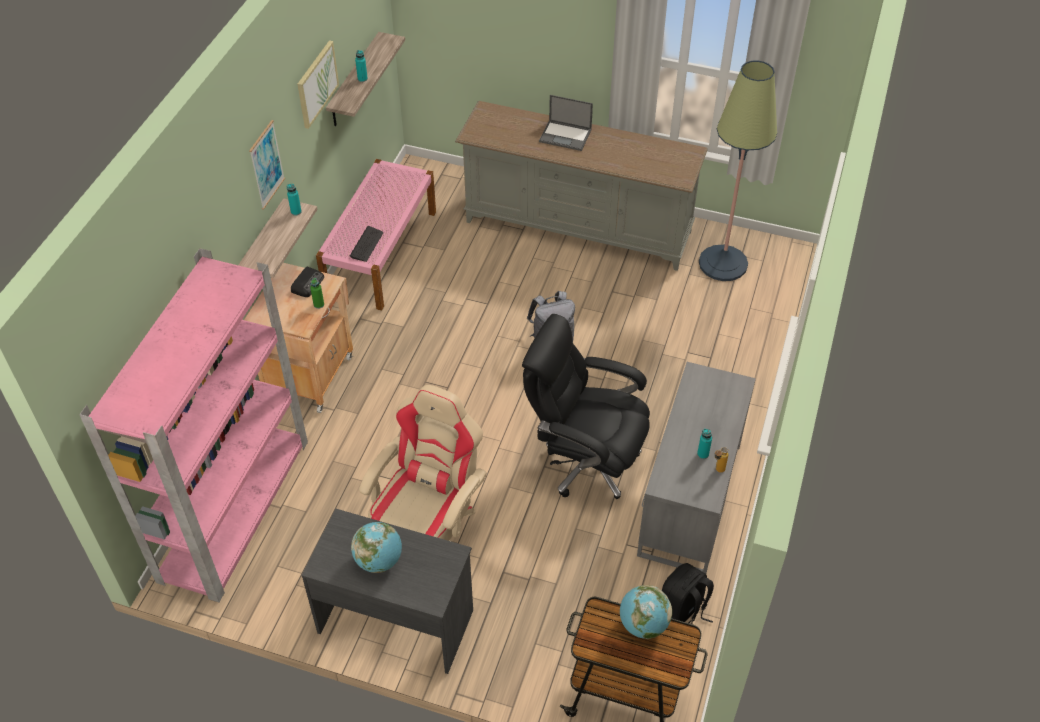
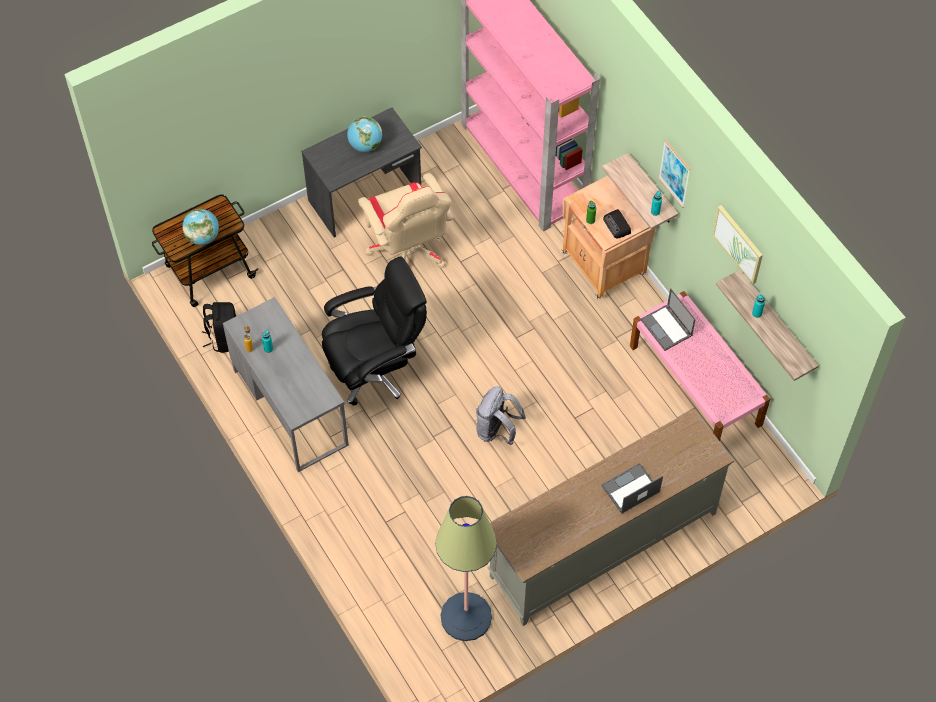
camera: 130 degrees right, 10 degrees up
keyboard [350,226,383,262] -> laptop [641,288,696,351]

